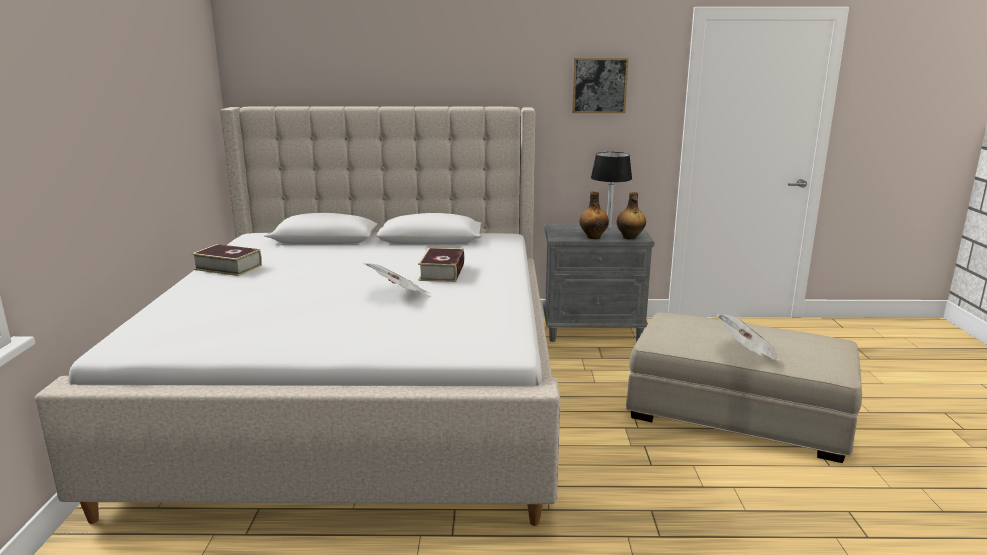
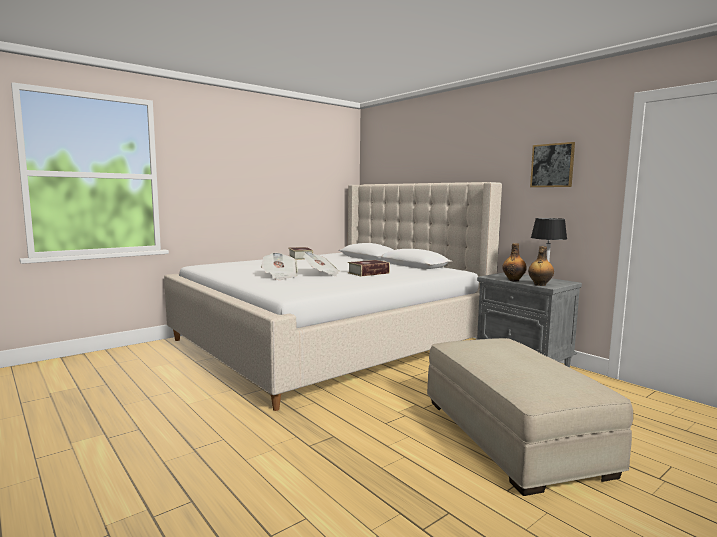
camera: 50 degrees right, 10 degrees down
newspaper [716,314,781,361] -> newspaper moved to [261,252,298,280]

